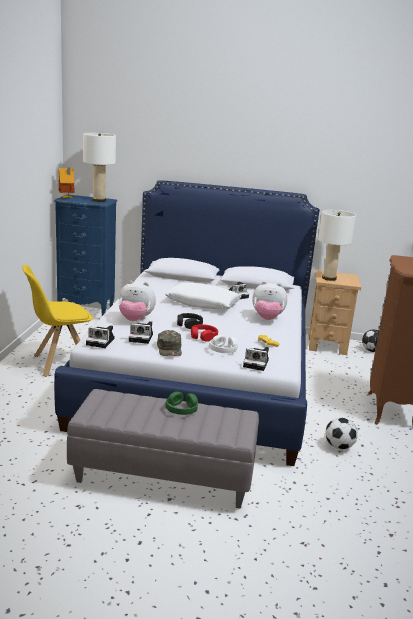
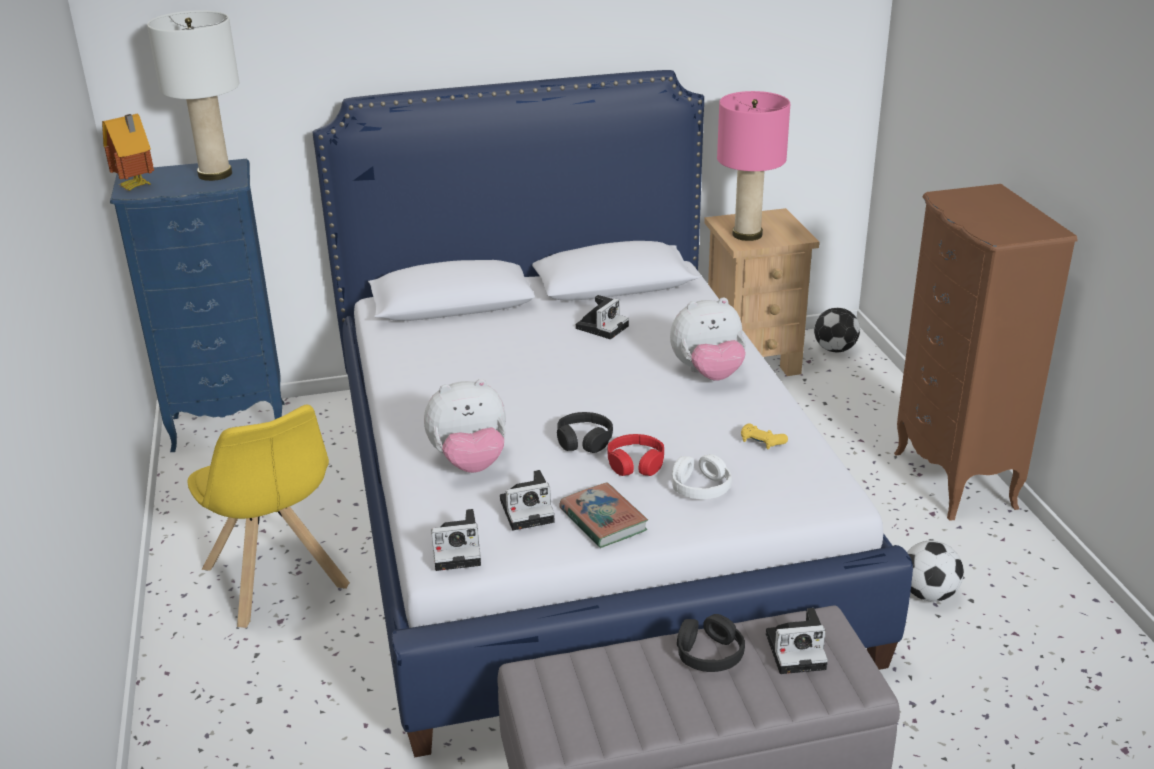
camera: 20 degrees left, 10 degrees up
yellow chair [23,265,93,377] -> yellow chair turned 75 degrees counterclockwise [187,405,350,628]
green cap [157,330,182,356] -> book [560,482,648,548]
white pillow [165,283,241,310] -> none
green headphones [165,392,198,415] -> black headphones [677,614,745,672]
camera [243,347,269,371] -> camera moved to [766,608,828,674]
white table lamp [318,210,356,281] -> pink table lamp [717,91,790,241]

